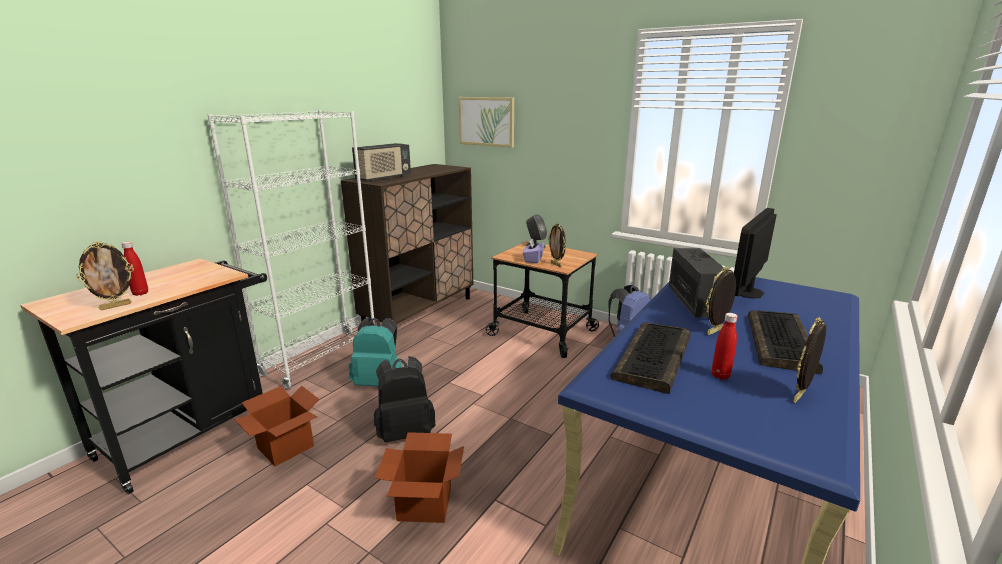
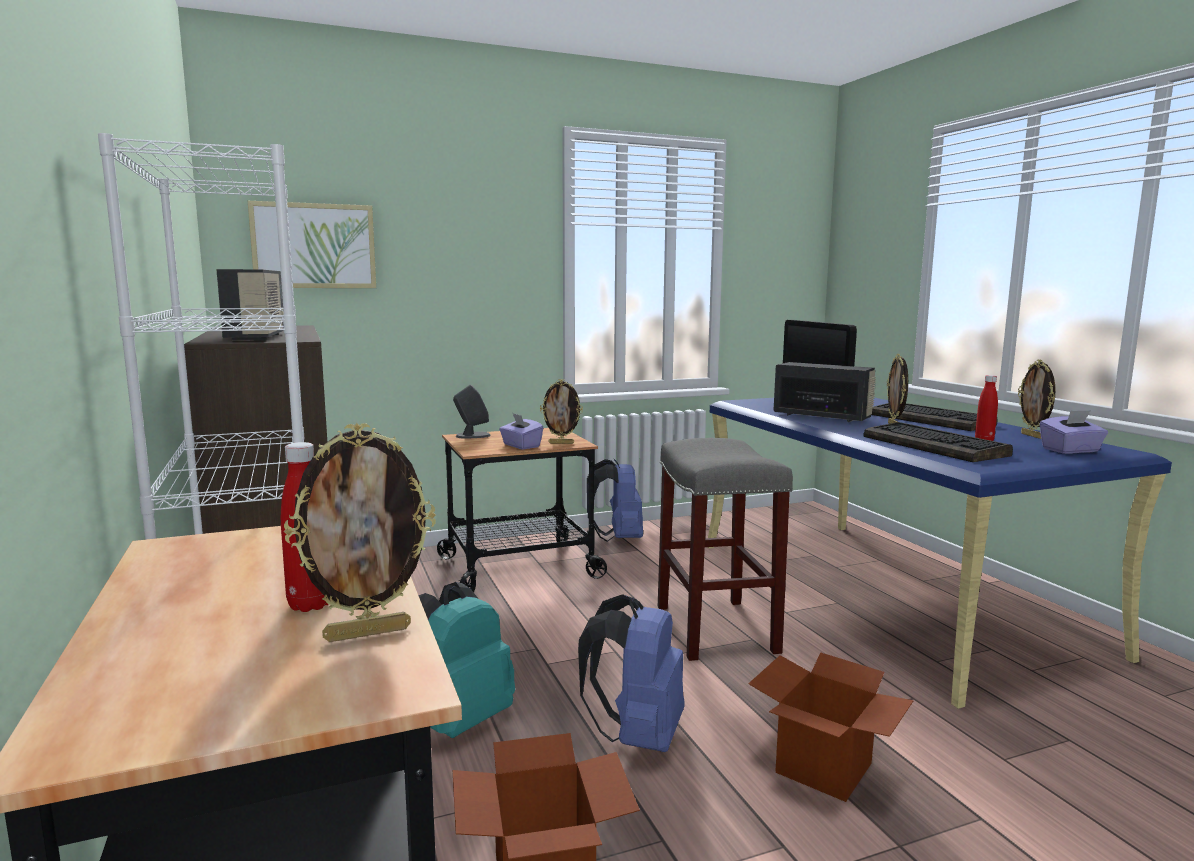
camera: 55 degrees left, 10 degrees down
picture frame [76,241,134,310] -> picture frame turned 75 degrees clockwise [284,423,436,642]
black backpack [374,356,435,442] -> blue backpack [578,594,685,752]
none -> grey stool [658,438,793,661]
none -> purple tissue box [1039,410,1108,454]

